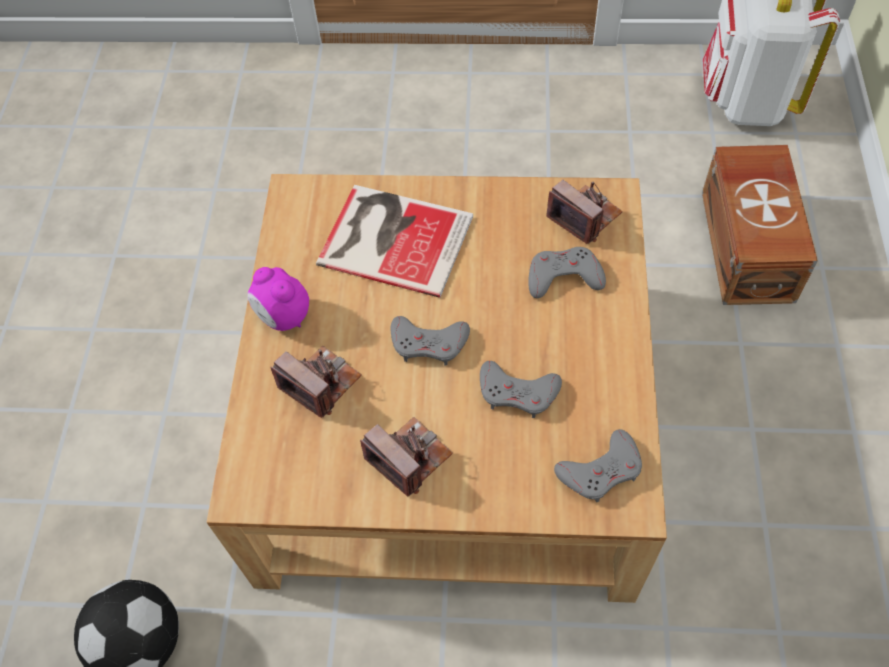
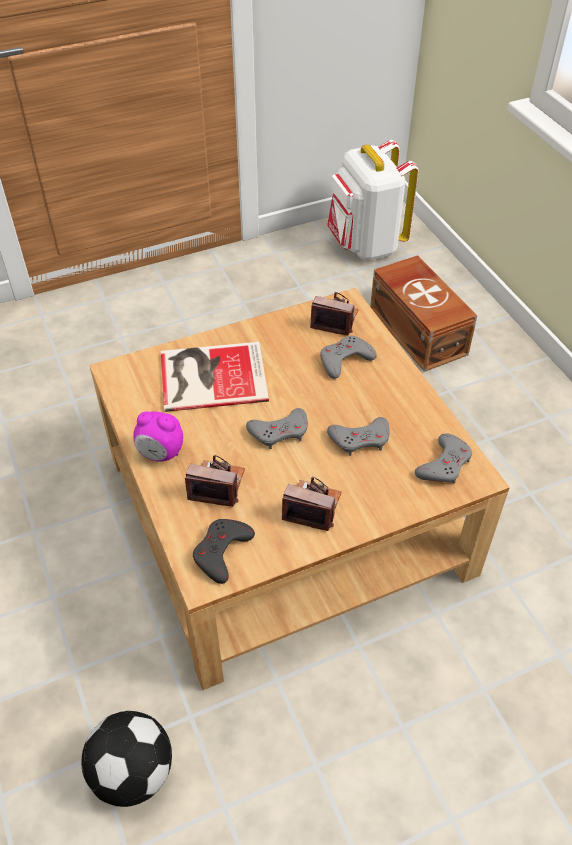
camera: 30 degrees left, 10 degrees down
none -> grey game controller [193,519,255,584]

